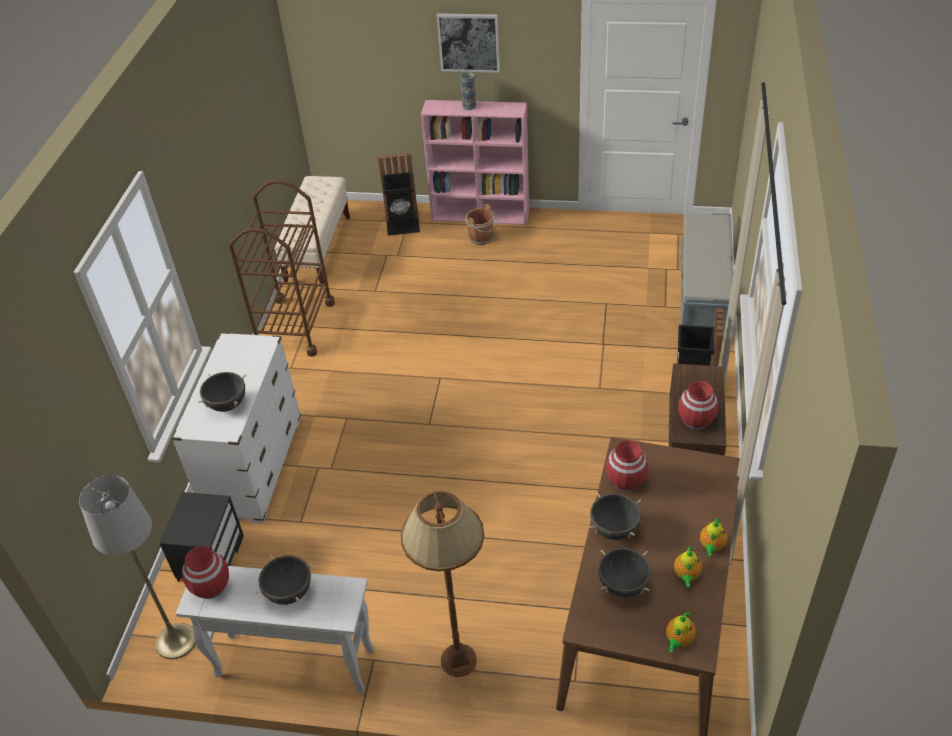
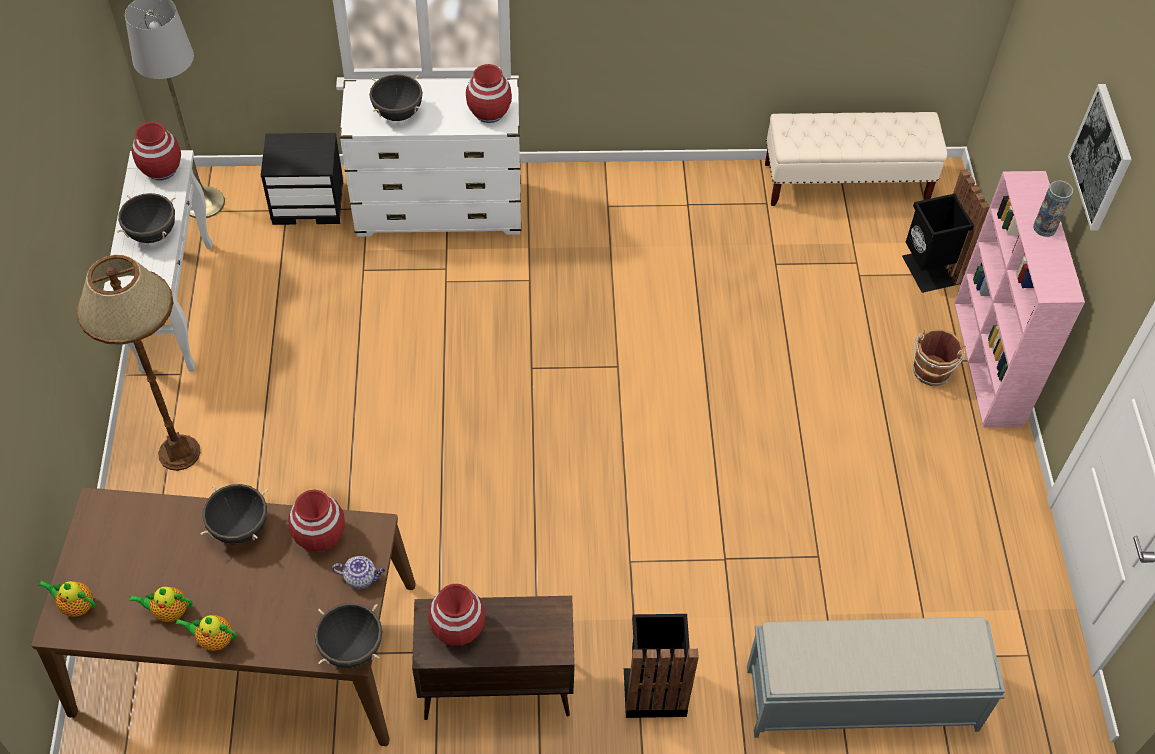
camera: 75 degrees right, 10 degrees up
brown cart [229,180,335,357] -> none
black cooking pot [598,548,651,598] -> black cooking pot moved to [315,603,382,668]
none -> teapot [332,556,385,589]
none -> red vase [466,64,512,123]

